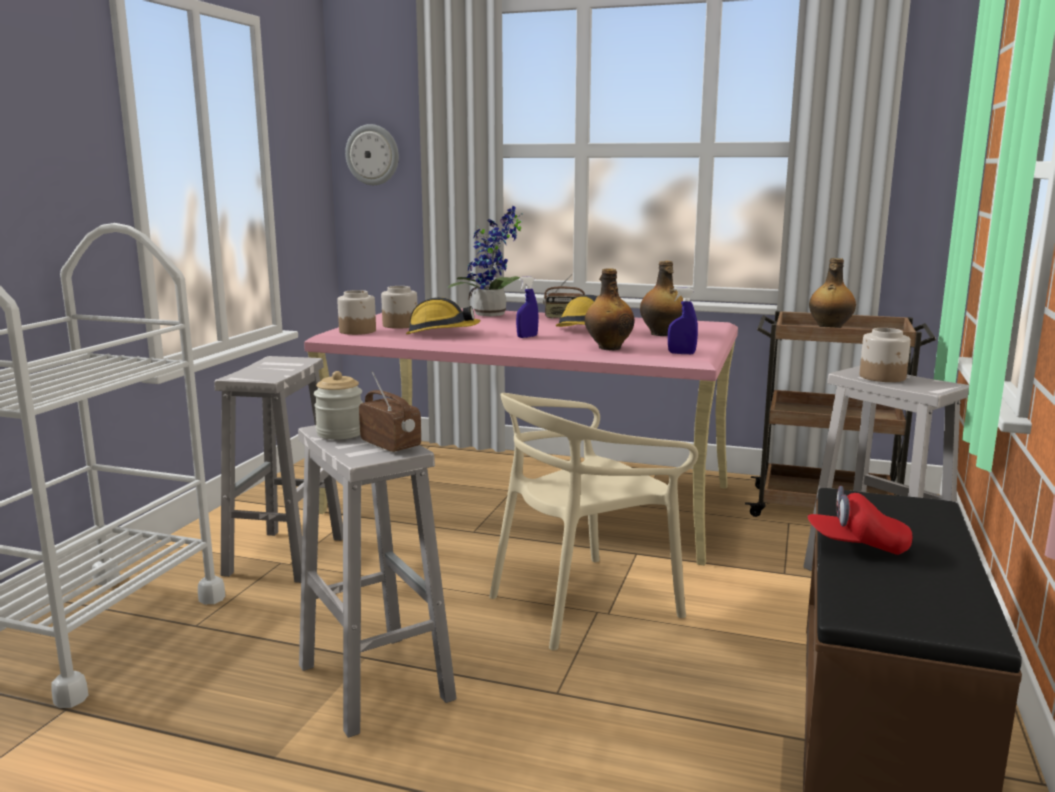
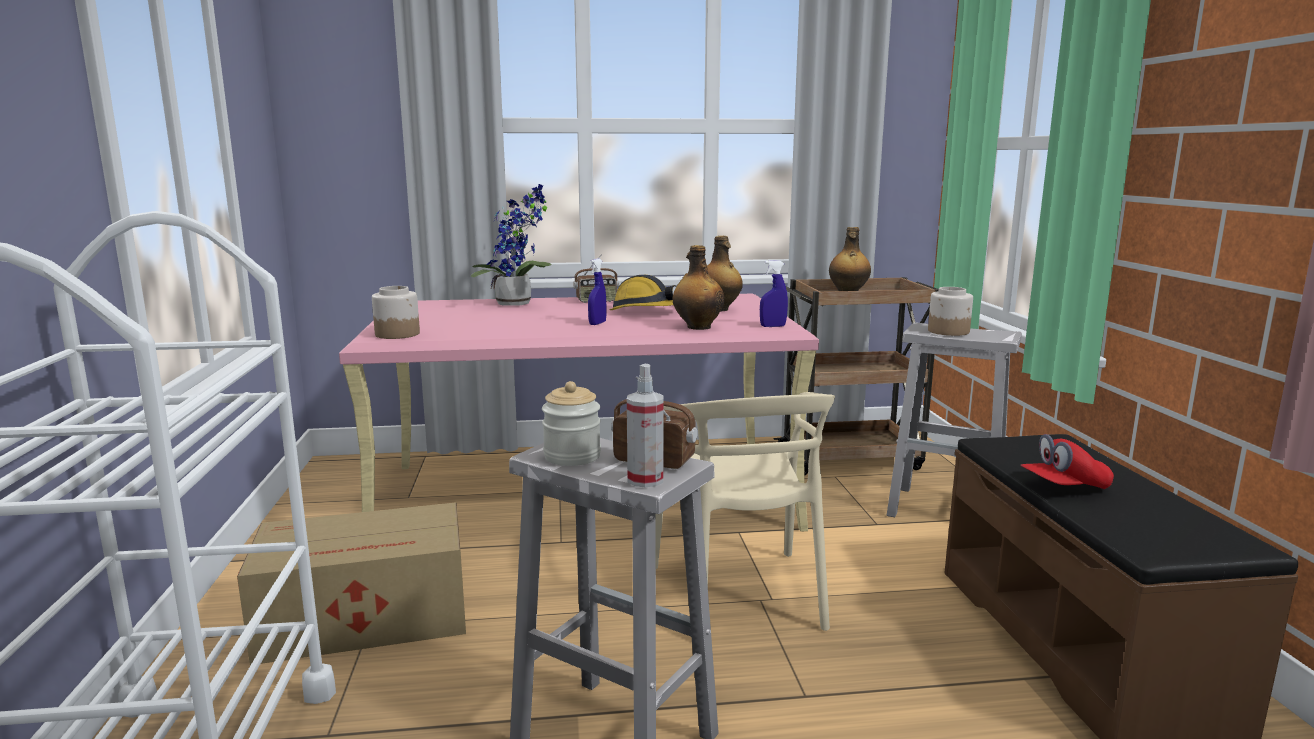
camera: 25 degrees left, 0 degrees up
white stool [214,356,343,583] -> cardboard box [237,502,466,665]
wall clock [345,124,399,185] -> none
jar [381,286,417,329] -> none
hard hat [406,297,481,334] -> none
beige chair [489,393,698,650] -> beige chair turned 45 degrees counterclockwise [655,392,835,631]
none -> spray bottle [627,364,664,487]

